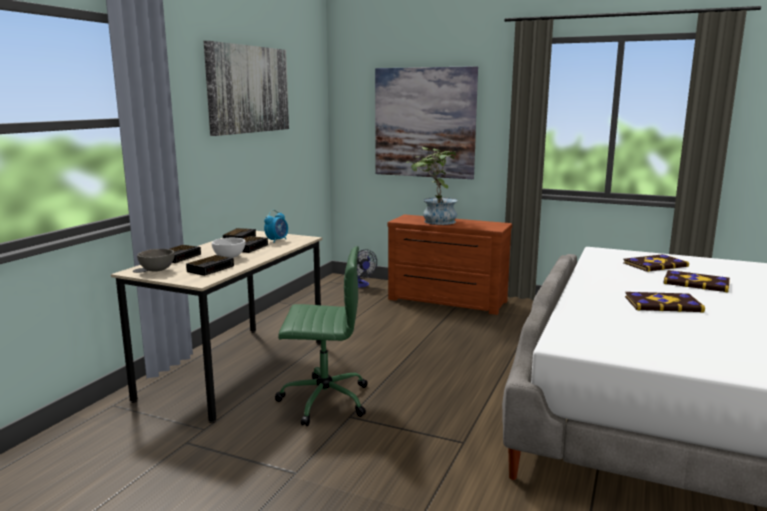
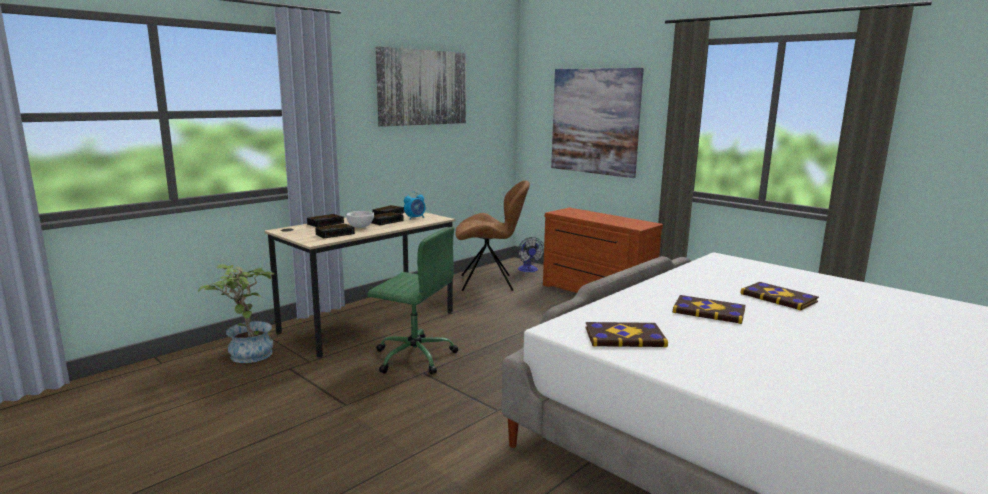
camera: 20 degrees right, 0 degrees up
grey bowl [137,249,174,272] -> none
potted plant [411,147,458,225] -> potted plant moved to [198,264,274,363]
book [623,254,689,272] -> book moved to [586,322,668,347]
none -> brown chair [456,180,530,291]

